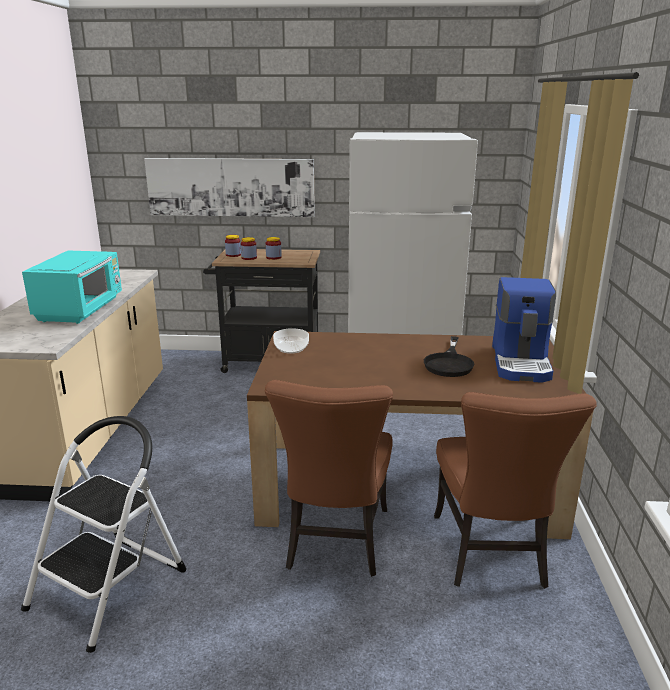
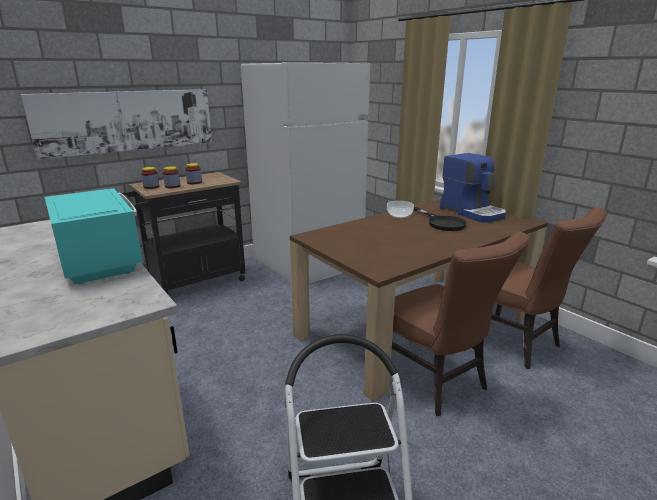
camera: 40 degrees left, 0 degrees up
bowl [273,328,309,354] -> bowl moved to [387,201,414,218]

